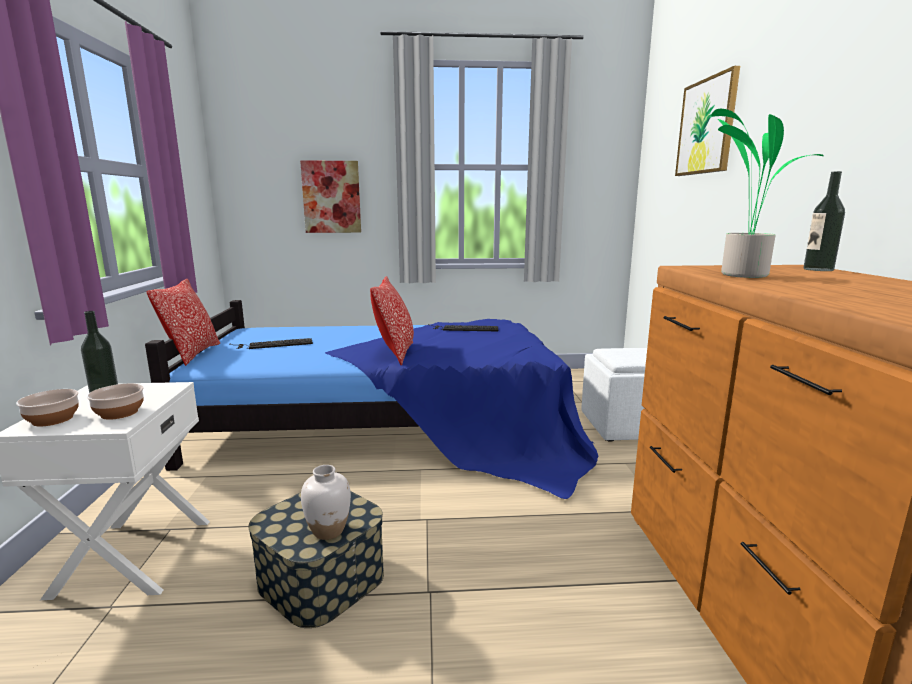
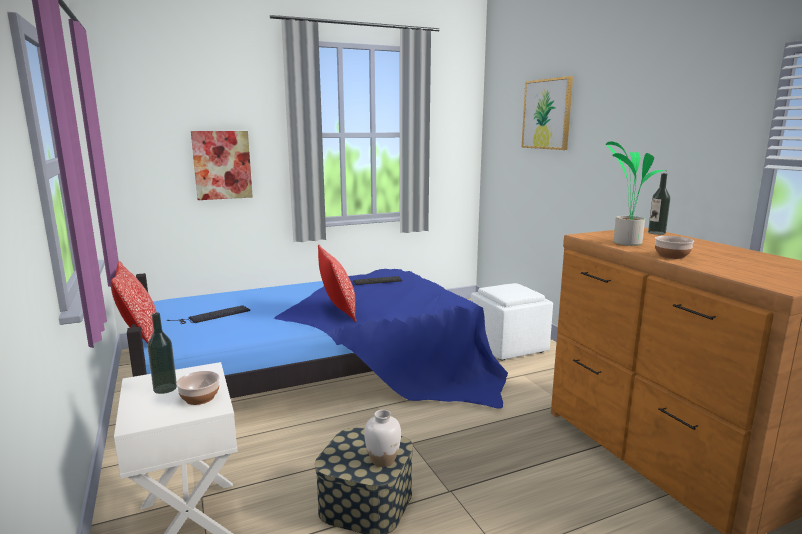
camera: 20 degrees left, 0 degrees up
bowl [16,389,79,426] -> bowl moved to [655,236,694,259]

